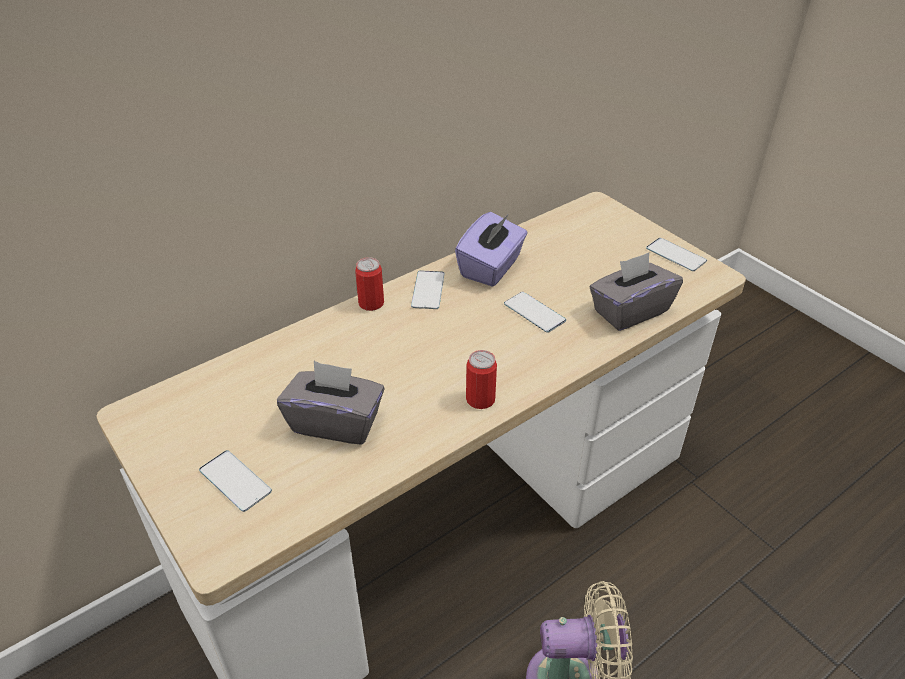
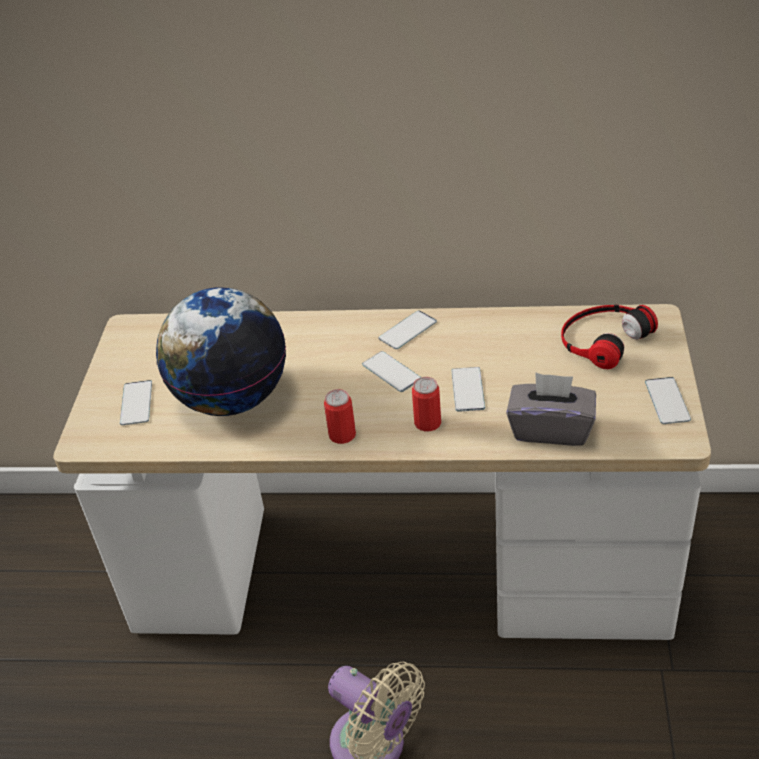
camera: 45 degrees right, 0 degrees up
grey tissue box [277,361,385,445] -> globe [156,287,286,416]
can [355,257,384,311] -> can moved to [412,377,441,431]
purple tissue box [455,212,527,287] -> none
none -> phone [362,351,421,392]
none -> headphones [561,305,658,369]

